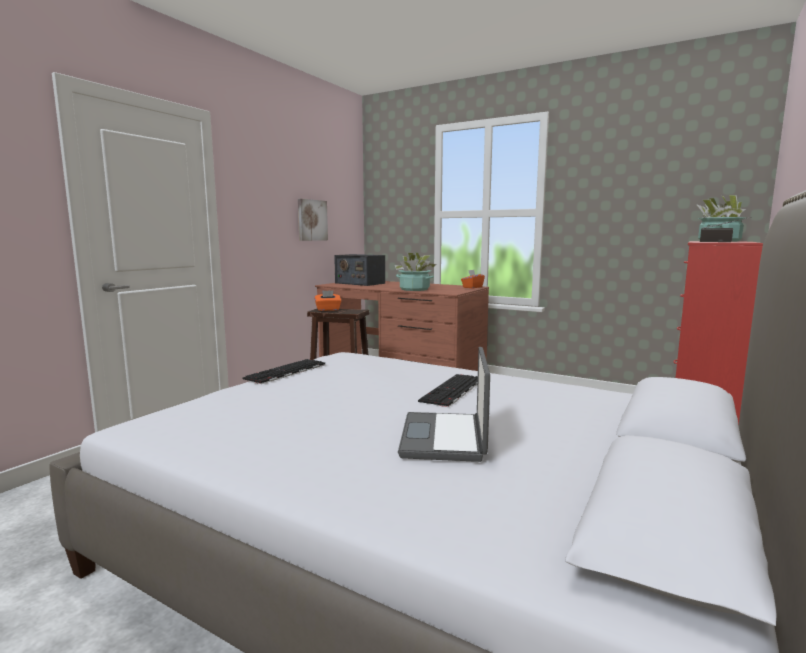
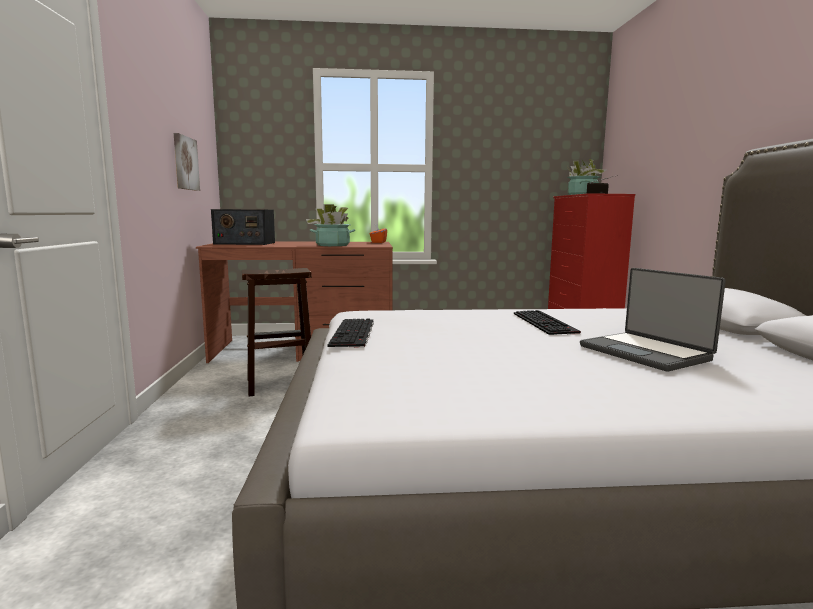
camera: 35 degrees left, 0 degrees up
orange tissue box [314,290,341,311] -> none

